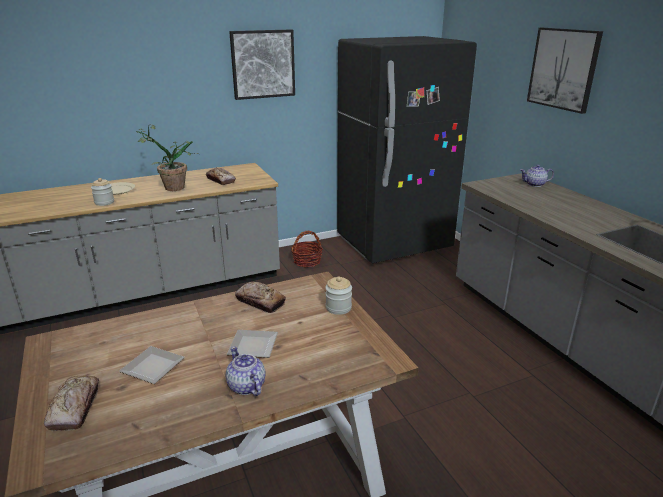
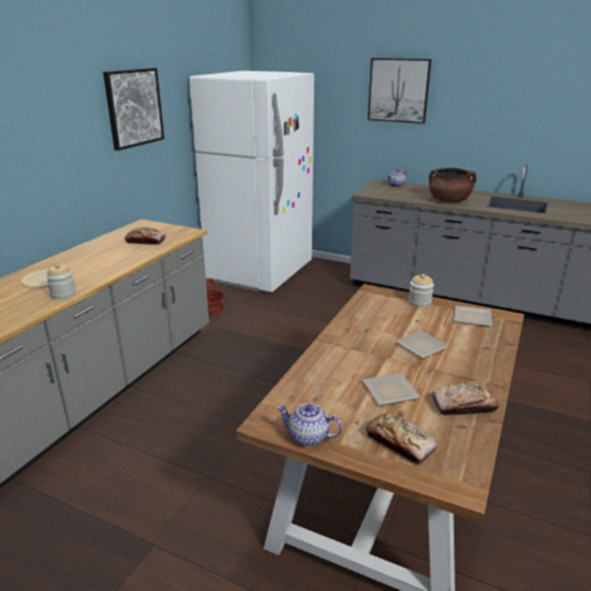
camera: 40 degrees left, 0 degrees up
potted plant [136,125,199,191] -> none
teapot [226,346,265,396] -> teapot moved to [277,403,342,447]
bread [235,282,286,313] -> bread moved to [432,383,499,415]
black fridge [337,36,477,264] -> white fridge [189,71,314,292]
none -> brown cooking pot [429,168,477,202]
none -> plate [455,306,492,327]

